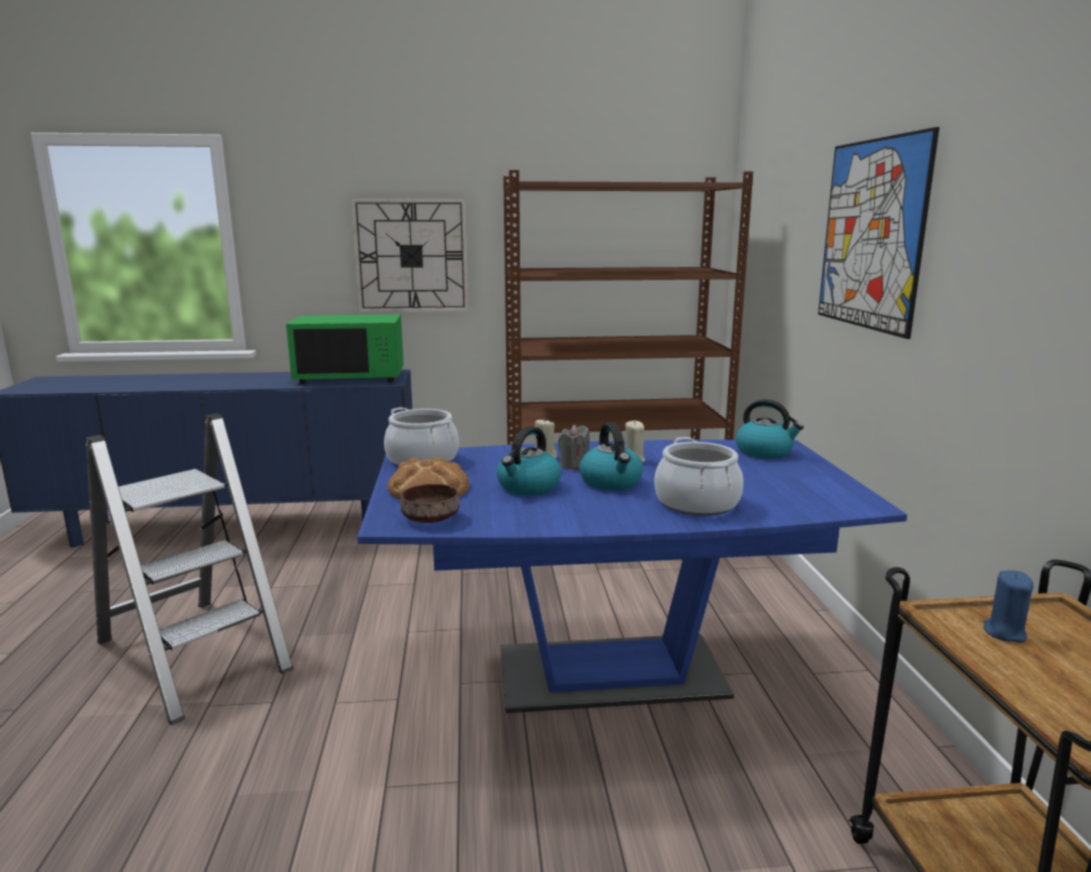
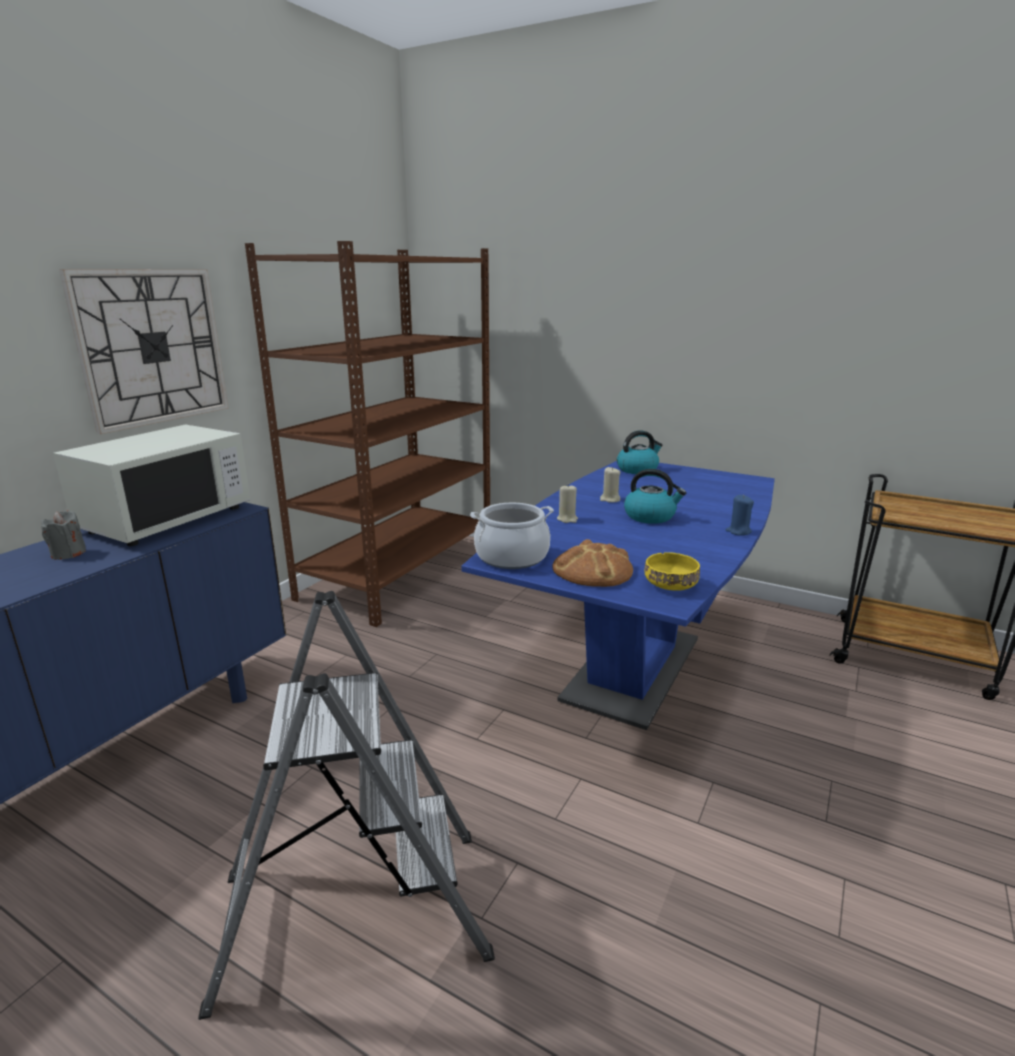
camera: 55 degrees left, 5 degrees up
green microwave [286,314,404,384] -> white microwave [53,425,250,546]
brown bowl [400,484,460,523] -> yellow bowl [644,552,700,591]
kettle [497,426,561,495] -> none
grey candle [558,424,590,470] -> grey candle moved to [41,510,86,560]
cooking pot [654,437,743,516] -> none
picture [818,127,939,339] -> none
blue candle [983,570,1033,643] -> blue candle moved to [726,495,754,536]

